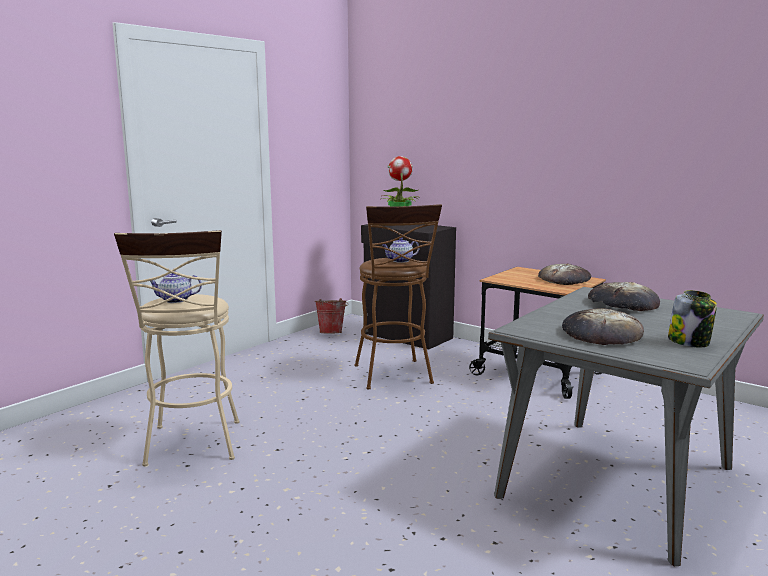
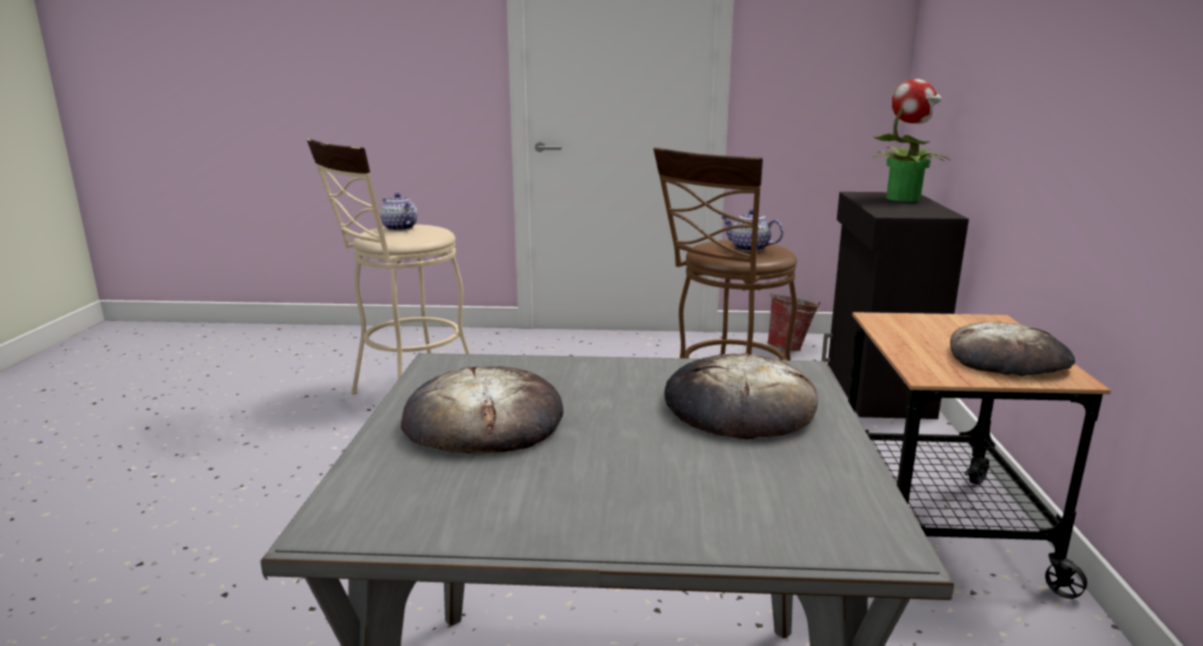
camera: 55 degrees right, 5 degrees up
jar [668,290,717,347] -> none

